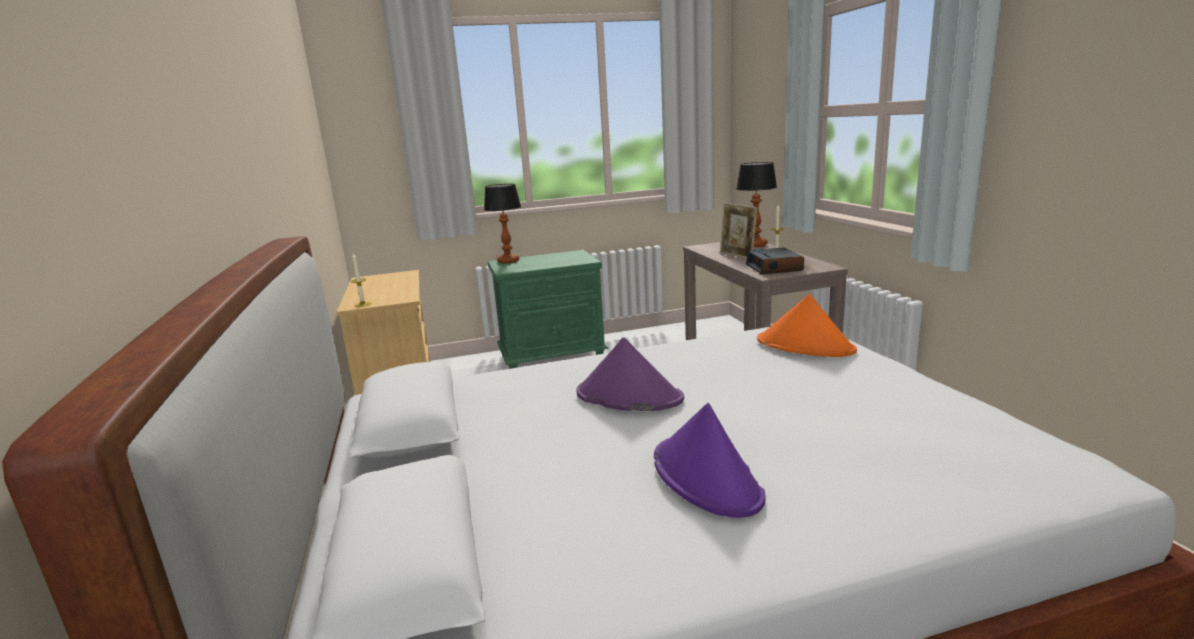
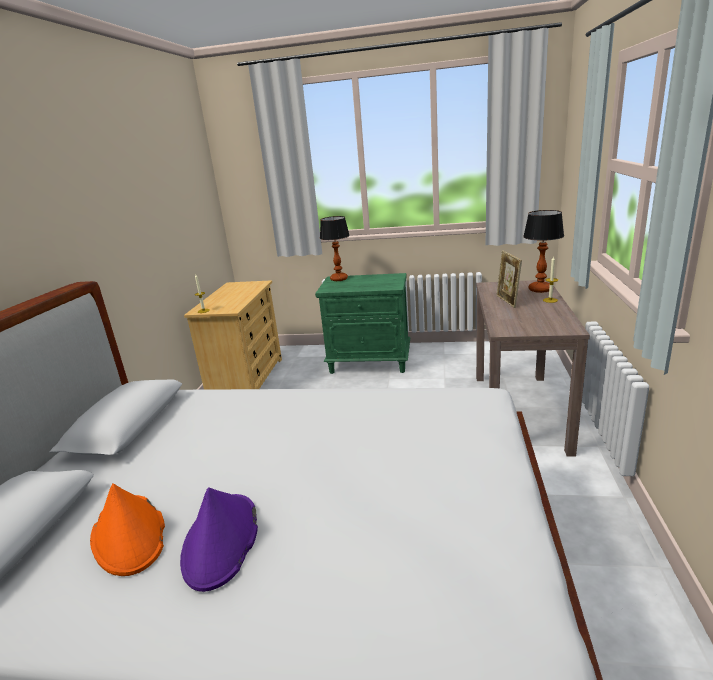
camera: 25 degrees right, 5 degrees up
purple hat [577,337,684,411] -> none
alarm clock [746,248,804,274] -> none
orange hat [757,294,857,357] -> orange hat moved to [90,483,165,576]

